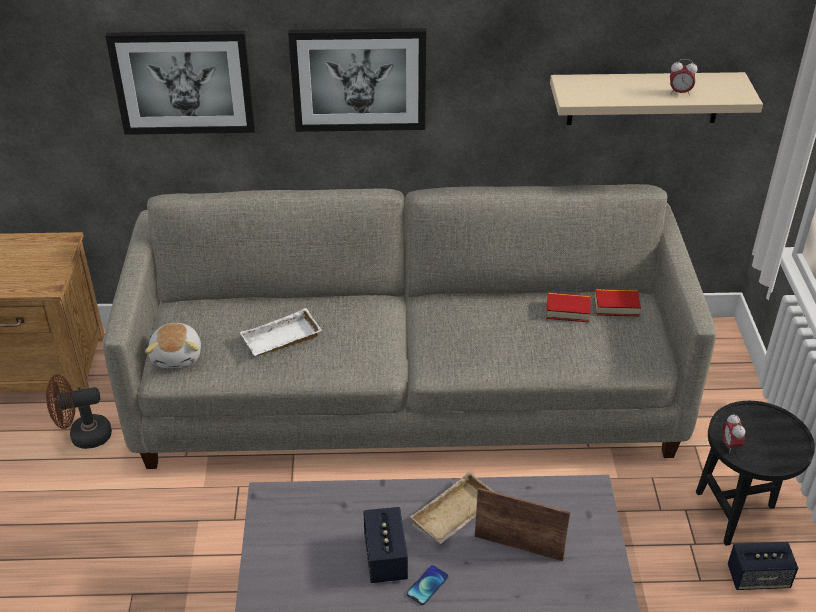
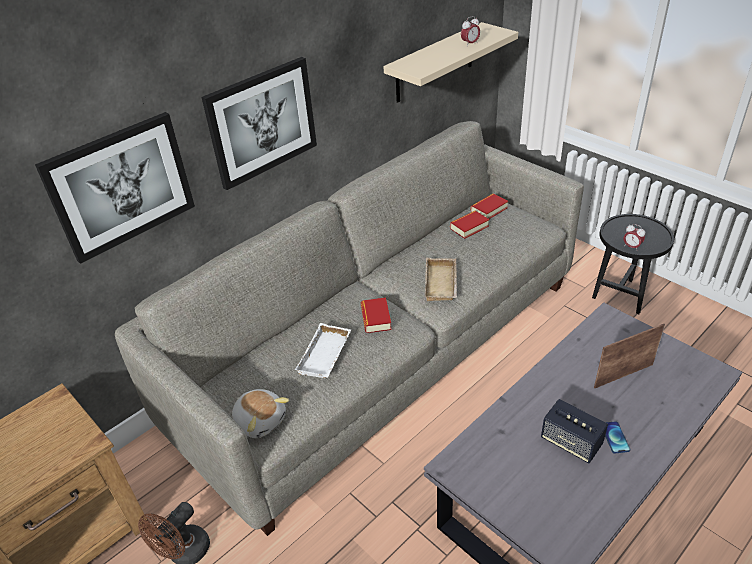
camera: 40 degrees left, 0 degrees up
beige tray [410,471,494,544] -> beige tray moved to [425,258,457,301]
speaker [728,542,798,590] -> none
none -> book [361,298,392,333]

